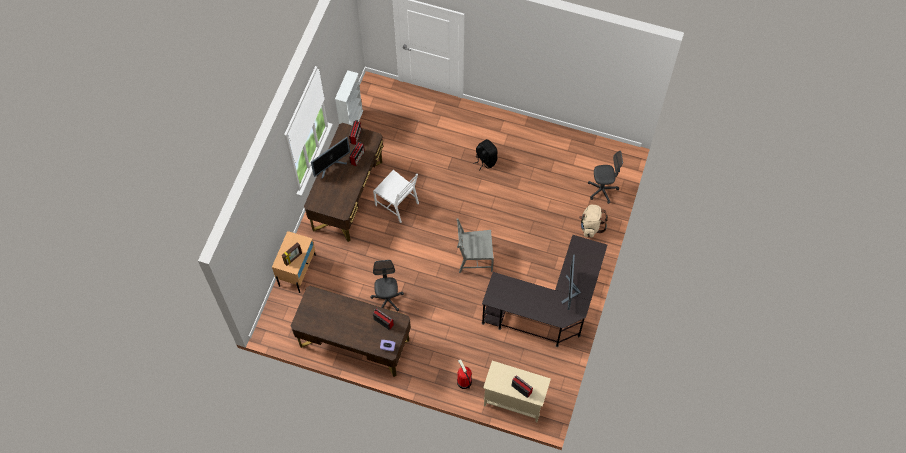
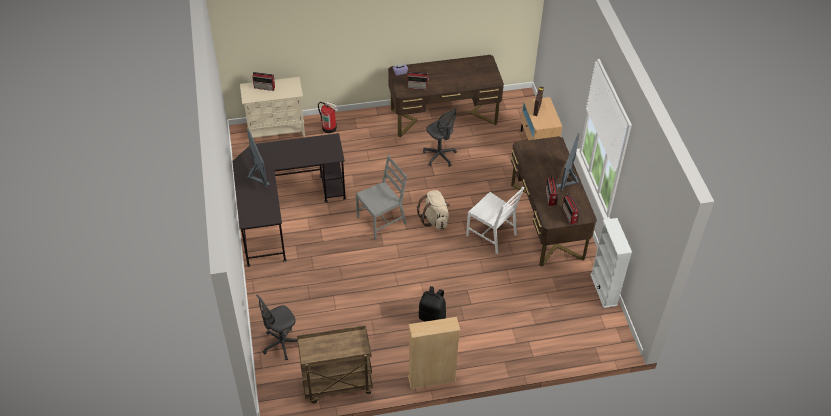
camera: 150 degrees right, 15 degrees down
white chair [373,170,419,223] -> white chair turned 150 degrees counterclockwise [466,187,524,254]
beige backpack [579,205,608,238] -> beige backpack moved to [417,190,450,230]
none -> brown cart [297,325,373,404]
none -> beige bookcase [408,317,460,389]

